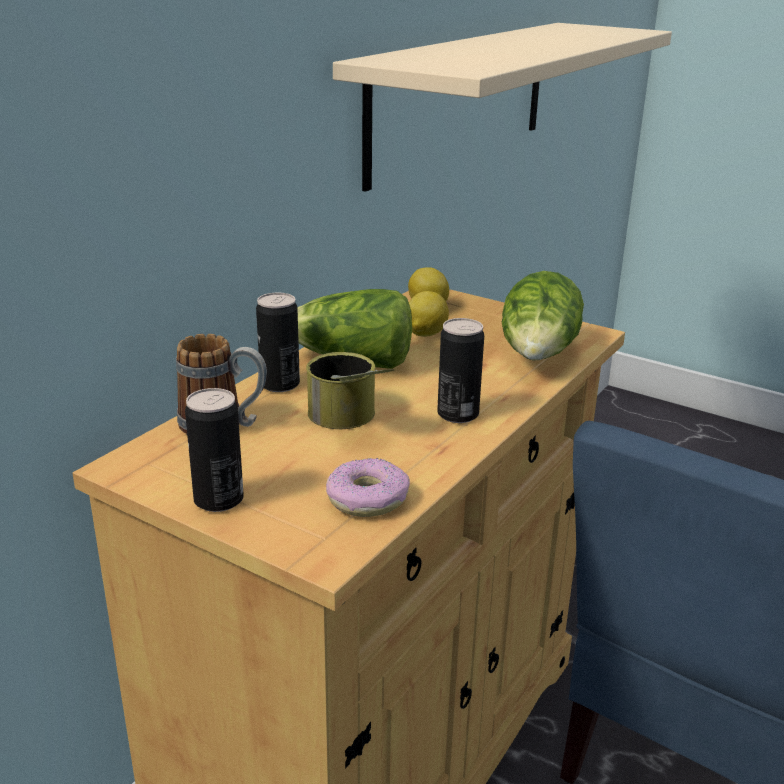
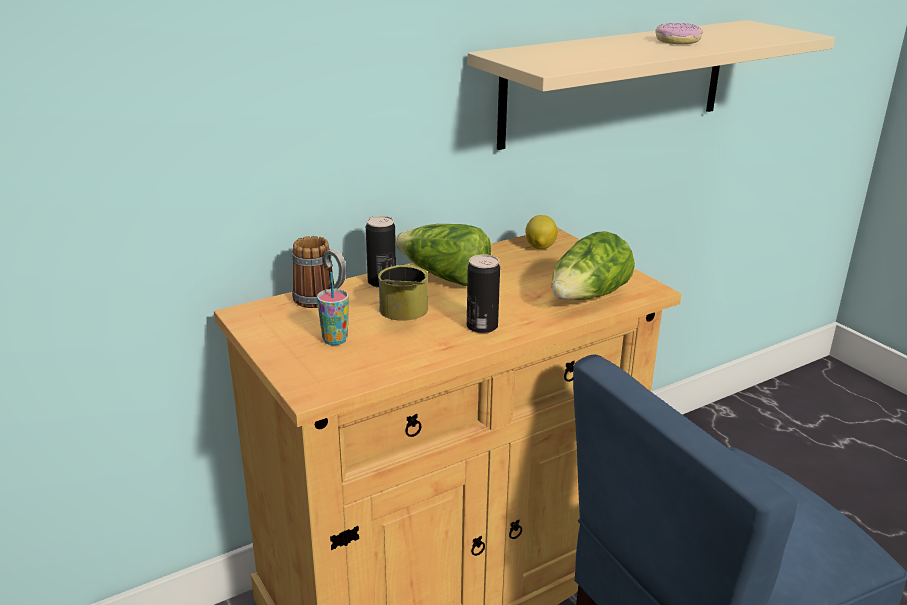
camera: 25 degrees right, 0 degrees up
can [185,388,244,512] -> none
donut [326,458,410,517] -> donut moved to [655,23,703,44]
lemon [409,291,449,337] -> none
none -> cup [317,272,349,345]

